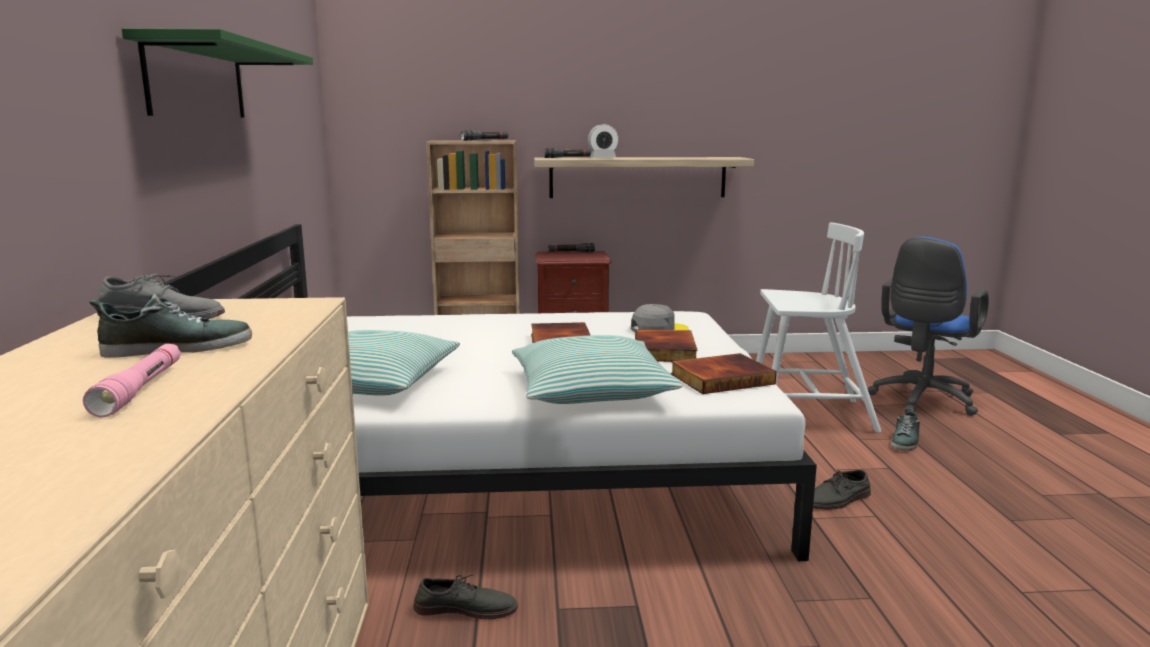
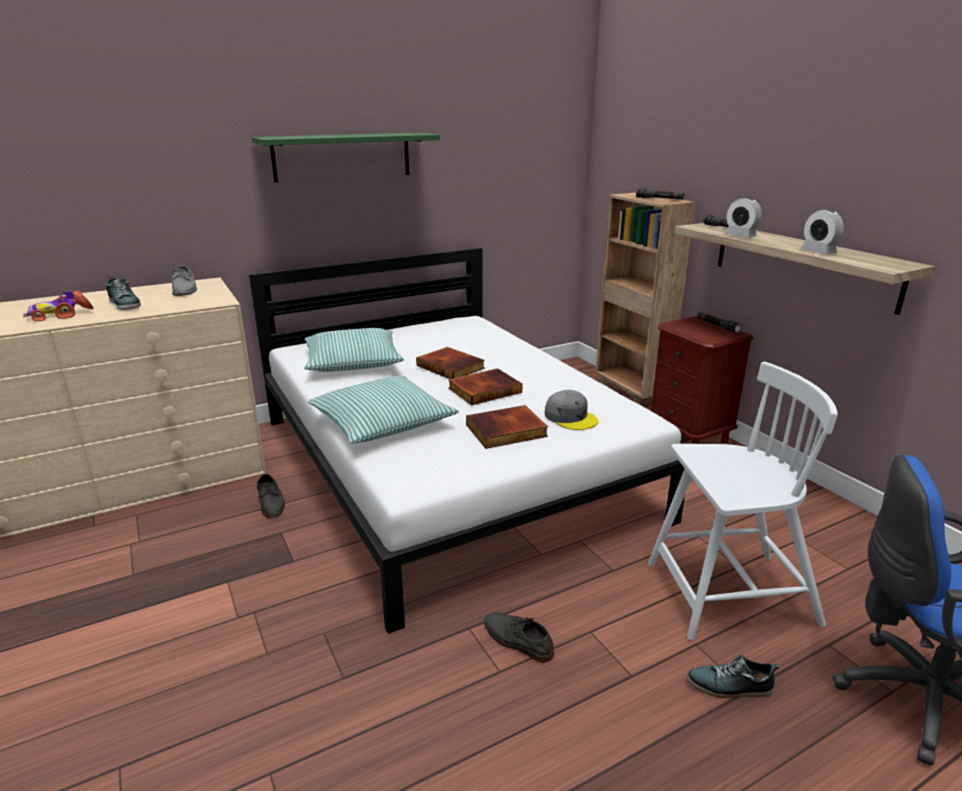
camera: 65 degrees right, 10 degrees up
pink flashlight [83,344,181,418] -> toy car [23,290,94,321]
book [671,353,777,394] -> book moved to [416,347,485,379]
white chair [756,222,881,433] -> white chair turned 75 degrees counterclockwise [648,362,838,640]
none -> alarm clock [801,209,844,254]

